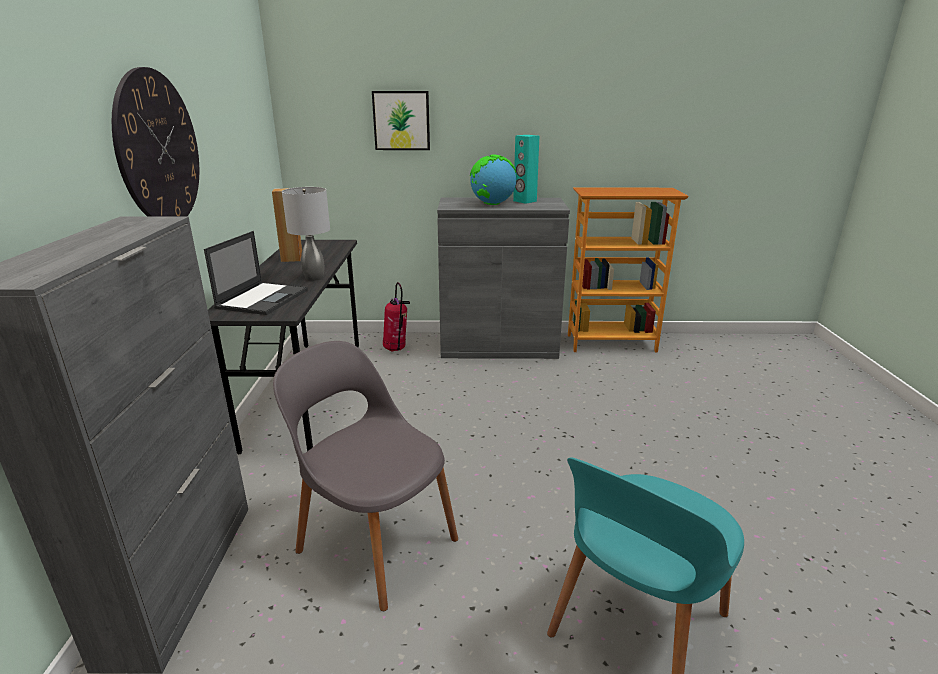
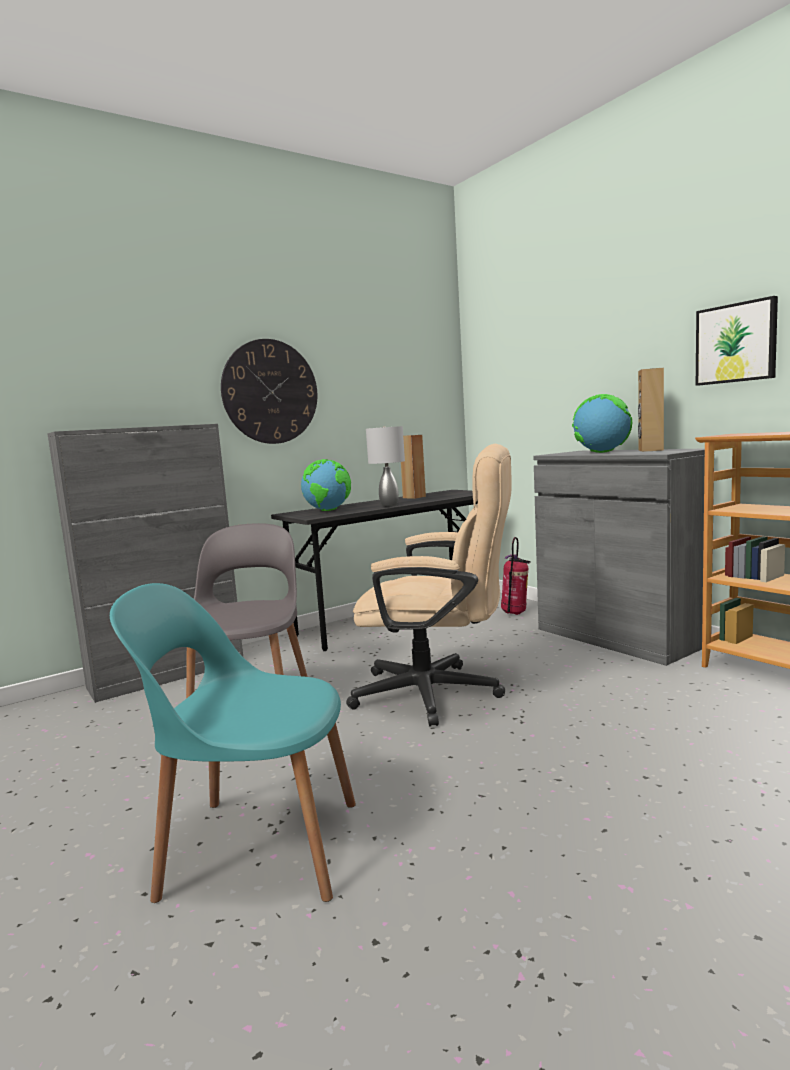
camera: 55 degrees right, 15 degrees down
laptop [204,231,308,315] -> globe [301,459,351,511]
picture [372,91,430,150] -> picture moved to [696,296,778,386]
turquoise speaker [513,135,539,204] -> brown speaker [638,368,664,452]
none -> beige office chair [346,444,511,726]

